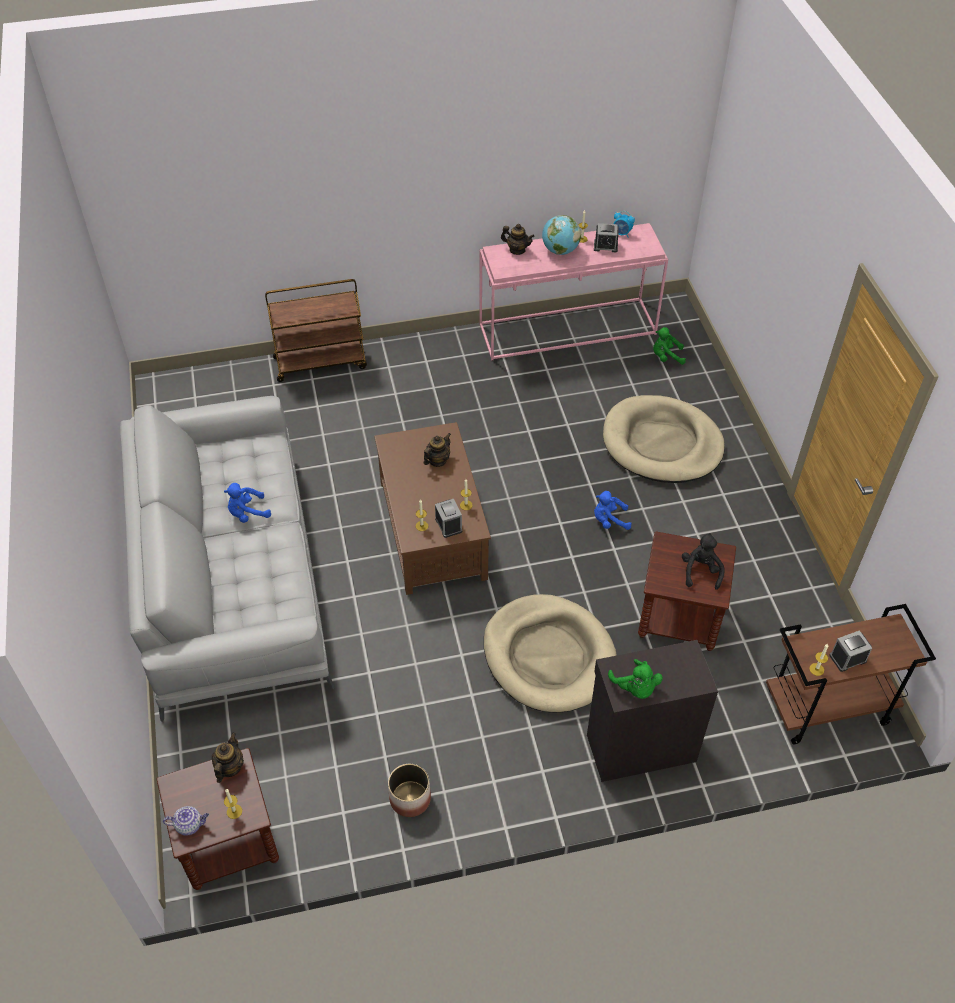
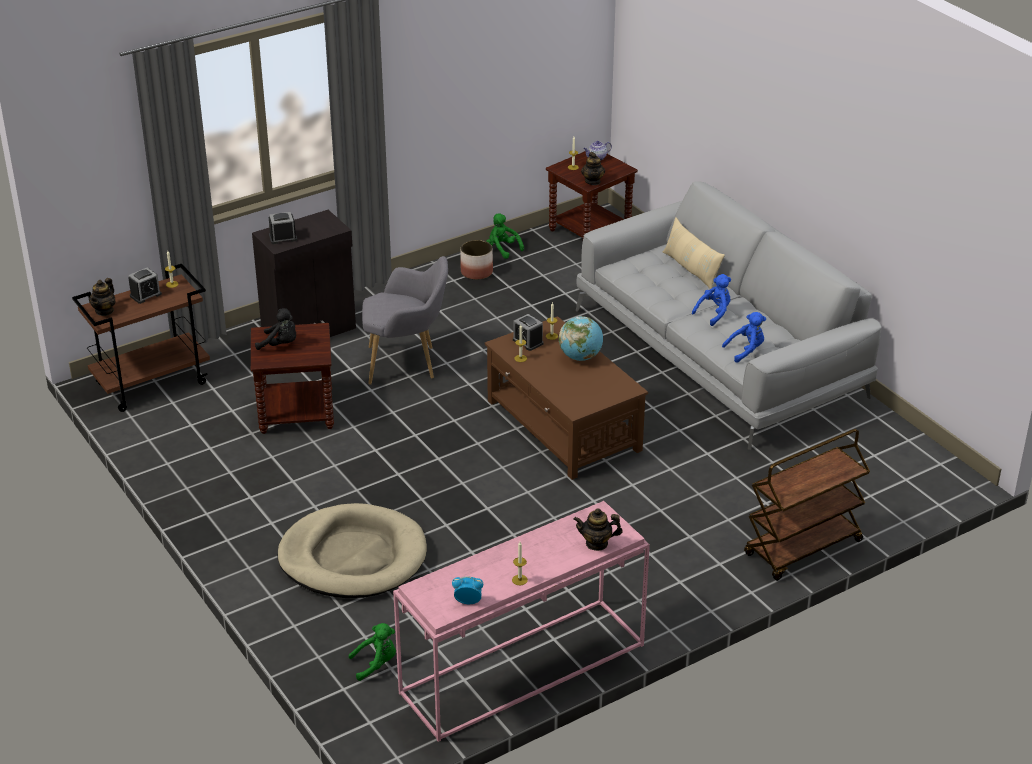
camera: 160 degrees right, 15 degrees down
teapot [424,433,451,467] -> teapot moved to [89,278,116,316]
beige dog bed [484,594,617,713] -> grey armchair [362,256,448,385]
globe [542,215,581,255] -> globe moved to [559,316,603,361]
alarm clock [594,223,619,252] -> alarm clock moved to [269,212,297,244]
blue plush toy [594,491,632,530] -> blue plush toy moved to [722,312,766,363]
green plush toy [608,659,663,699] -> green plush toy moved to [486,213,524,259]
black plush toy [682,533,725,590] -> black plush toy turned 60 degrees counterclockwise [255,308,296,350]
none -> beige pillow [663,217,725,289]

